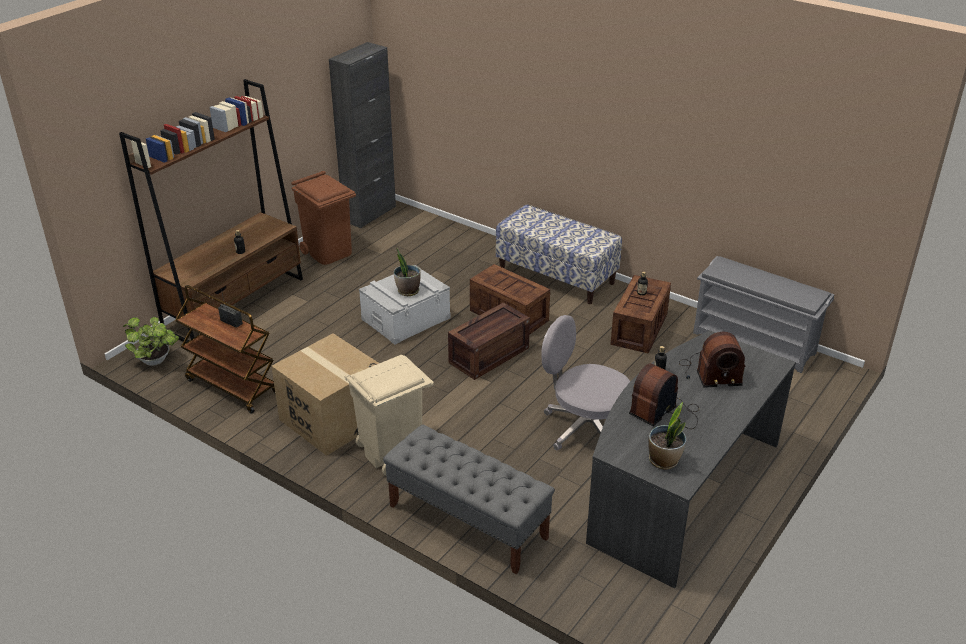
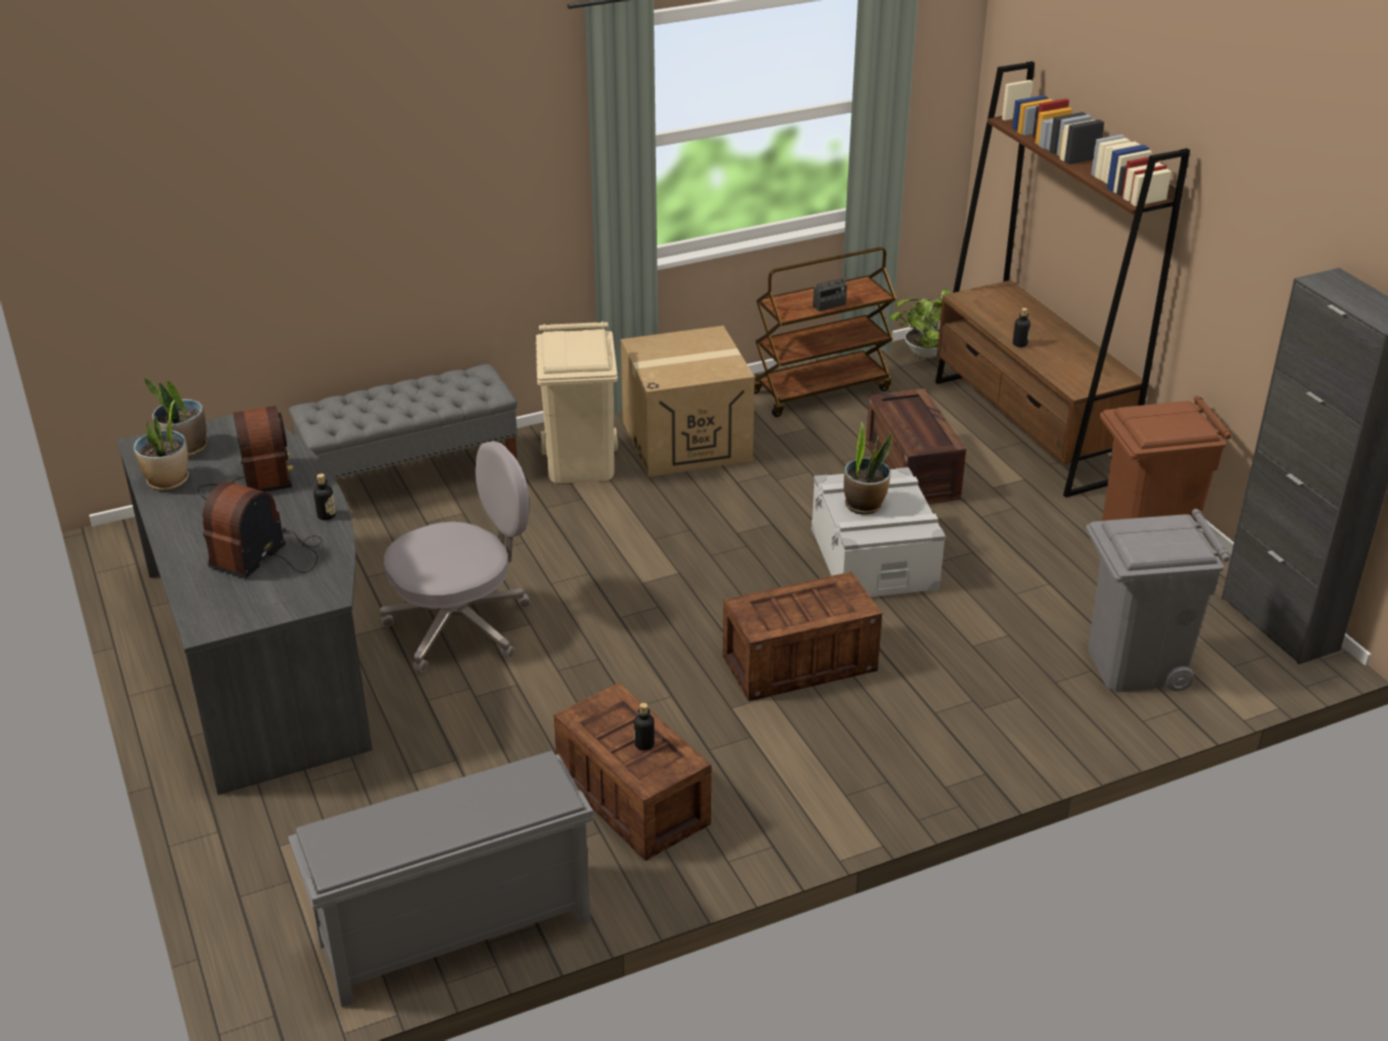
camera: 120 degrees right, 0 degrees up
crate [448,302,530,380] -> crate moved to [866,388,966,504]
bench [496,204,622,304] -> none
none -> potted plant [133,400,189,491]
none -> grey trash can [1086,509,1230,692]

